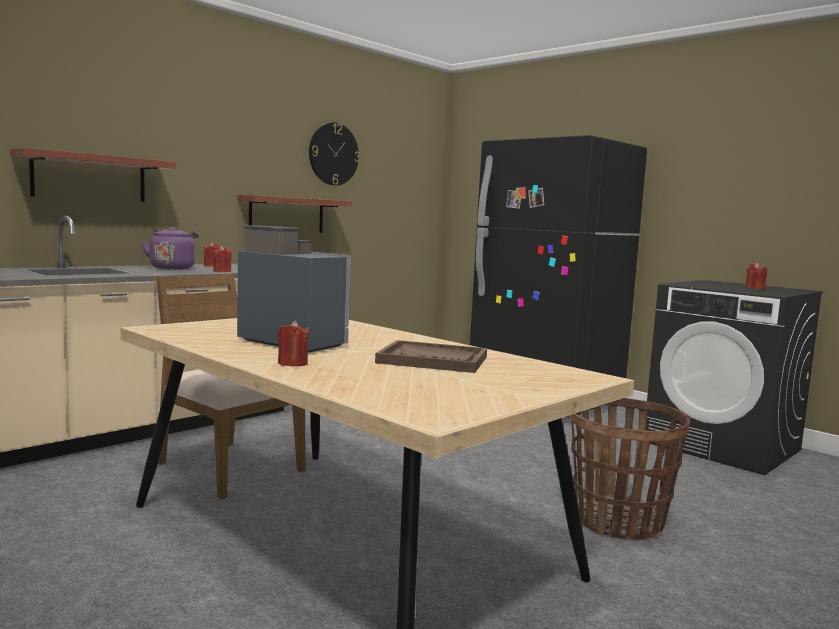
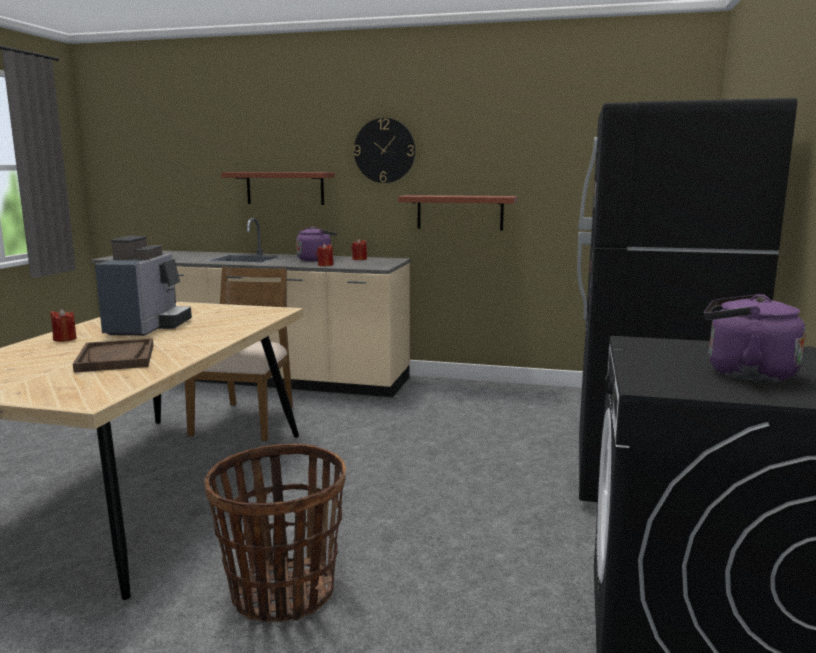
camera: 60 degrees right, 5 degrees up
wall clock [309,122,360,185] -> wall clock moved to [354,118,415,183]
red candle [746,262,767,289] -> purple kettle [704,294,806,382]

